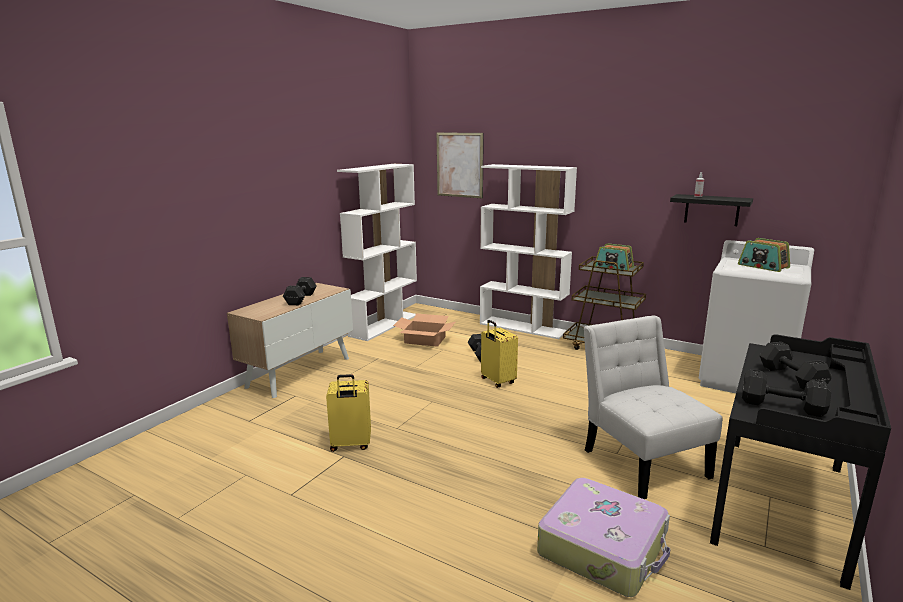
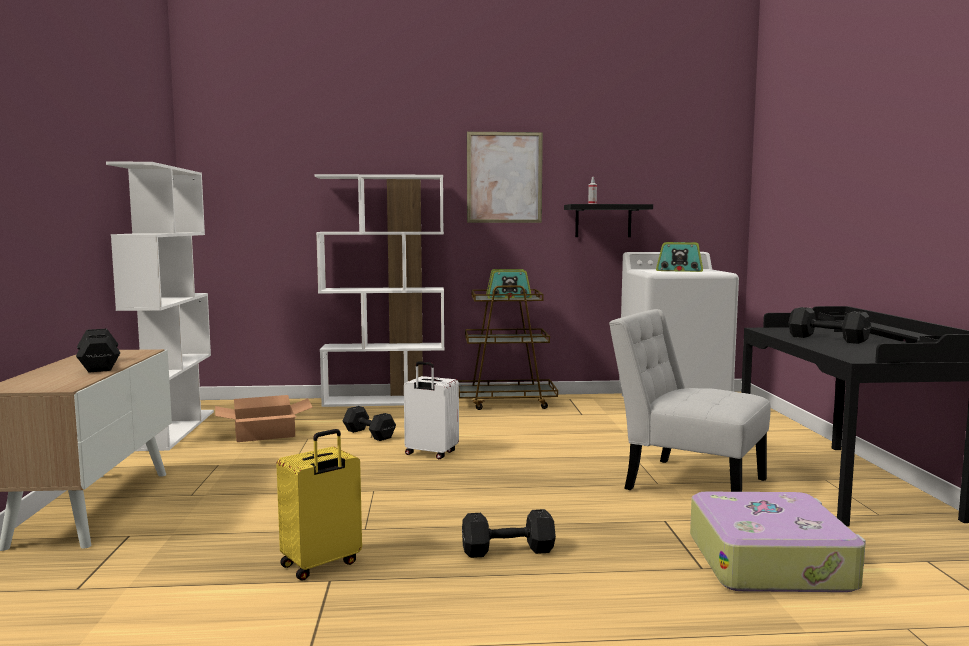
camera: 35 degrees left, 10 degrees down
picture [437,133,484,199] -> picture moved to [467,132,543,223]
yellow suitcase [481,320,518,388] -> white suitcase [404,361,459,459]
black dumbbell [742,369,831,417] -> black dumbbell moved to [462,509,556,558]

